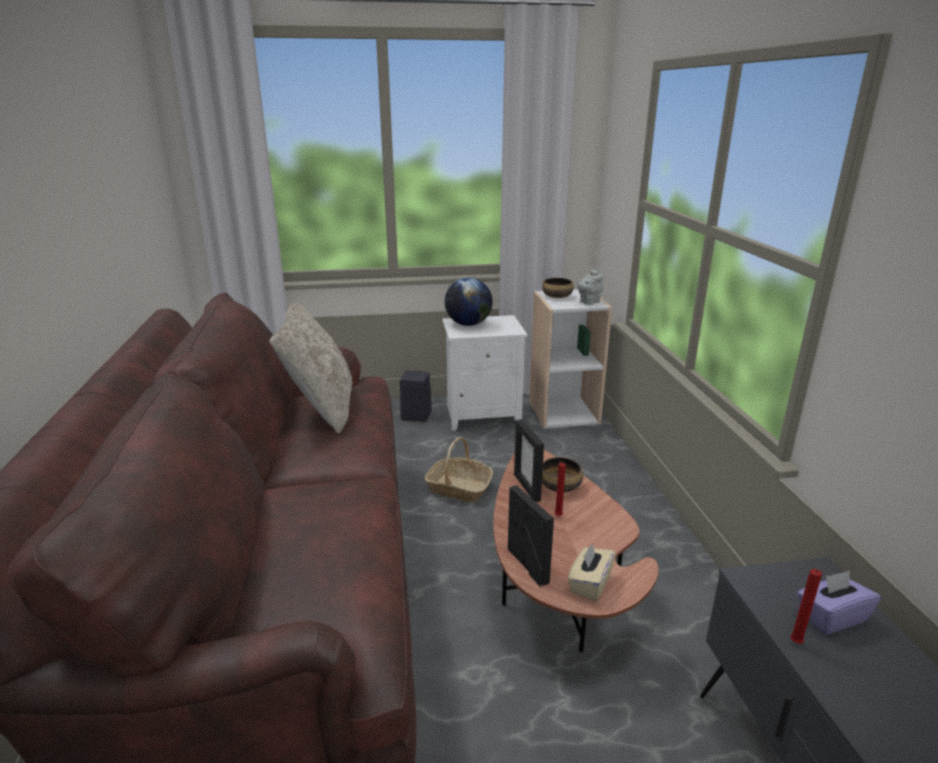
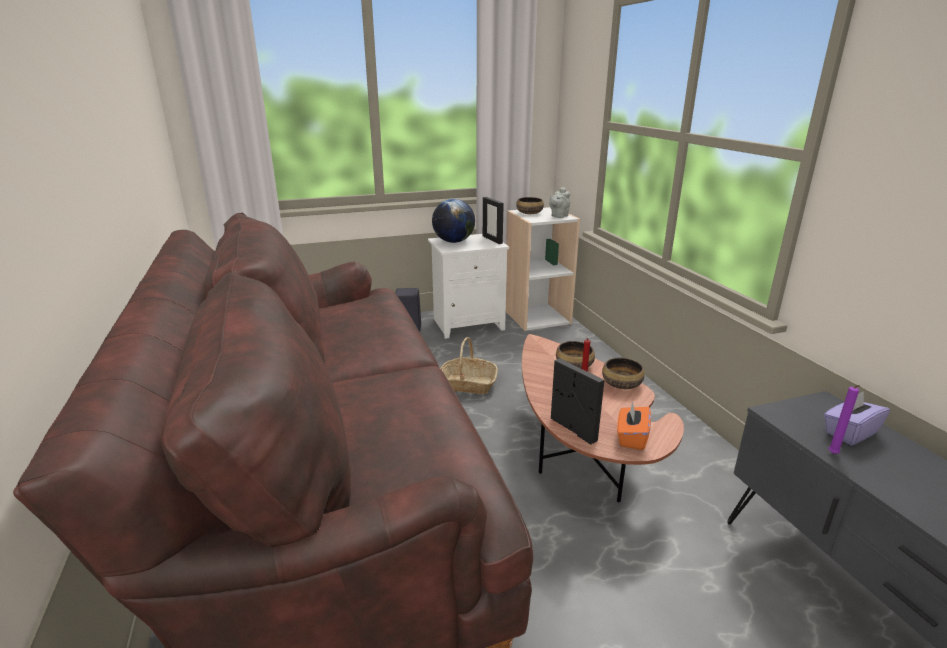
camera: 10 degrees left, 0 degrees up
beige pillow [270,303,352,433] -> none
picture frame [514,419,544,502] -> picture frame moved to [483,197,504,244]
beige tissue box [568,543,616,601] -> orange tissue box [617,401,651,450]
red candle [790,569,822,644] -> purple candle [828,385,860,454]
none -> bowl [602,358,645,389]

